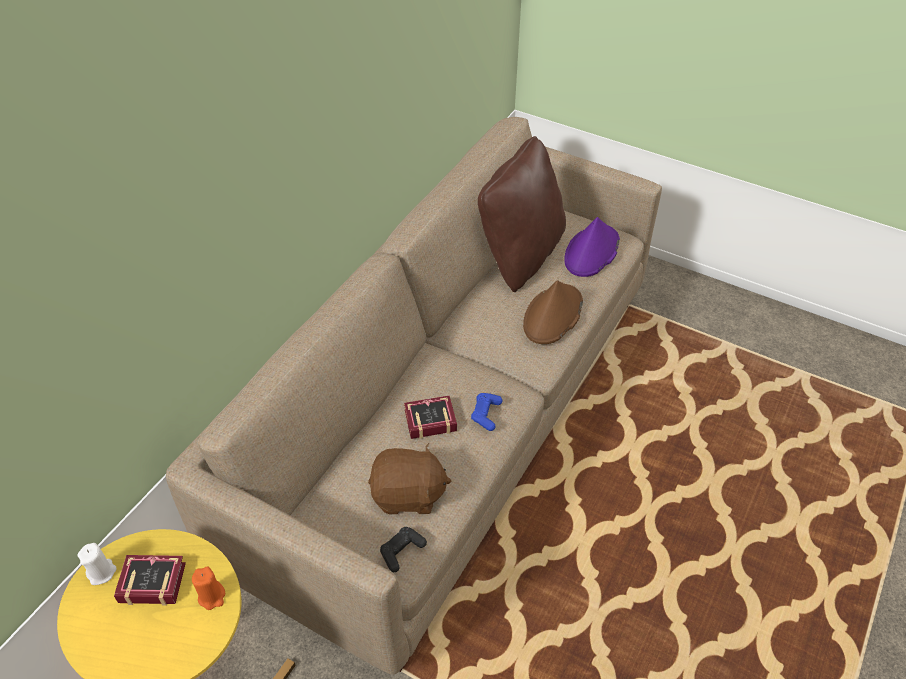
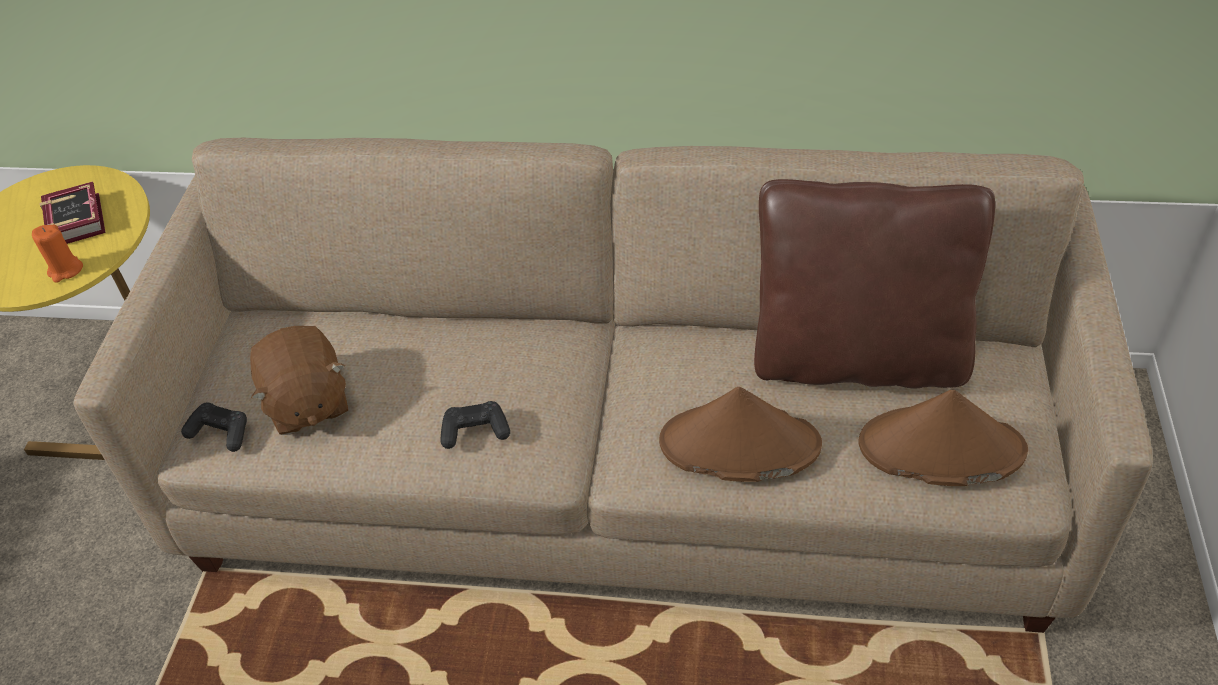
camera: 70 degrees right, 0 degrees up
white candle [78,543,117,585] -> none
book [404,396,457,439] -> none
blue game controller [471,393,502,431] -> black game controller [440,401,510,449]
purple hat [564,217,620,277] -> brown hat [858,390,1028,486]

